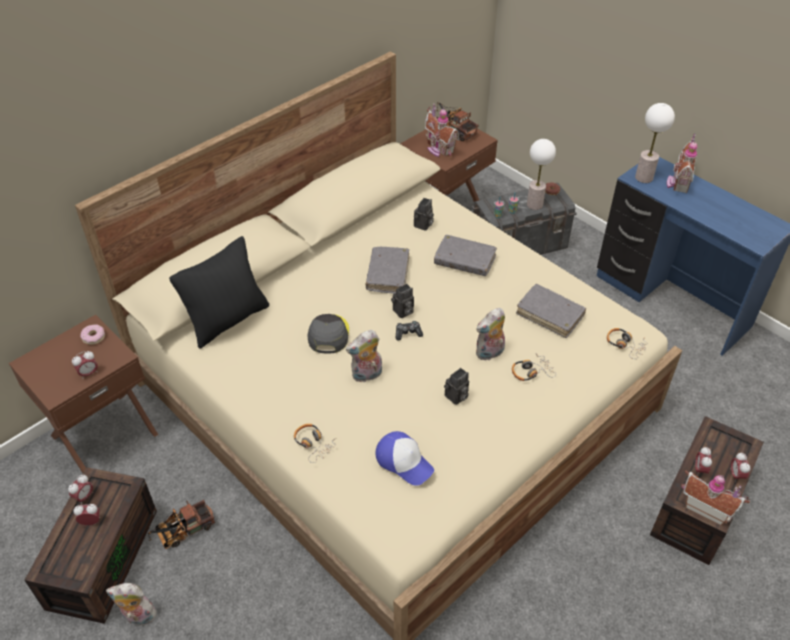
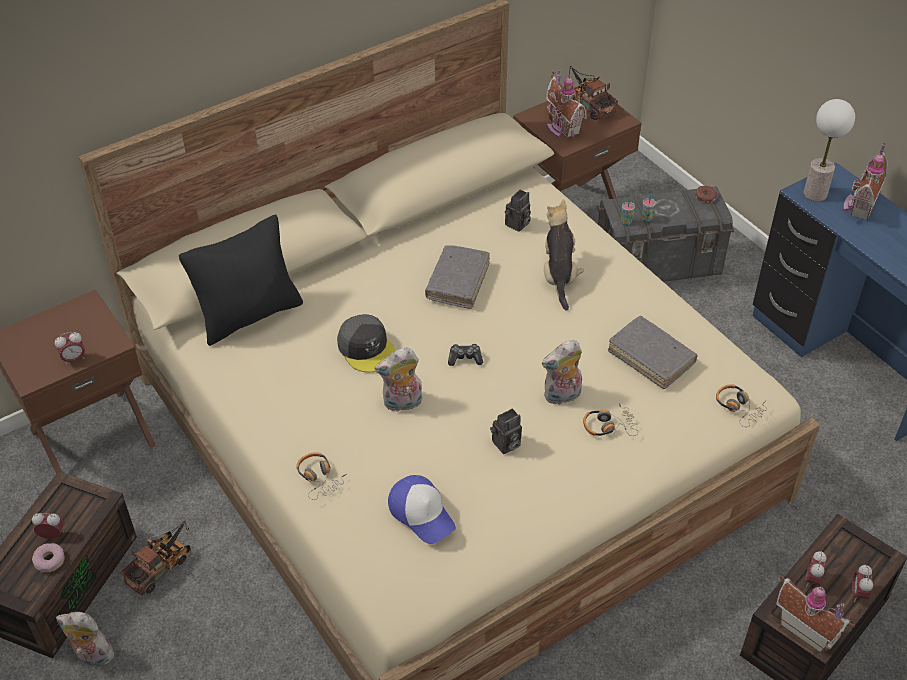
camera: 10 degrees right, 0 degrees up
alarm clock [68,475,93,505] -> none
donut [80,324,105,345] -> donut moved to [32,543,65,572]
toy truck [148,500,215,549] -> toy truck turned 150 degrees clockwise [120,521,191,595]
grey cap [307,314,349,353] -> grey cap turned 135 degrees clockwise [337,314,395,372]
camera [391,284,414,318] -> none
grey book [434,235,497,276] -> plush toy [544,199,584,311]
table lamp [527,139,556,210] -> none

